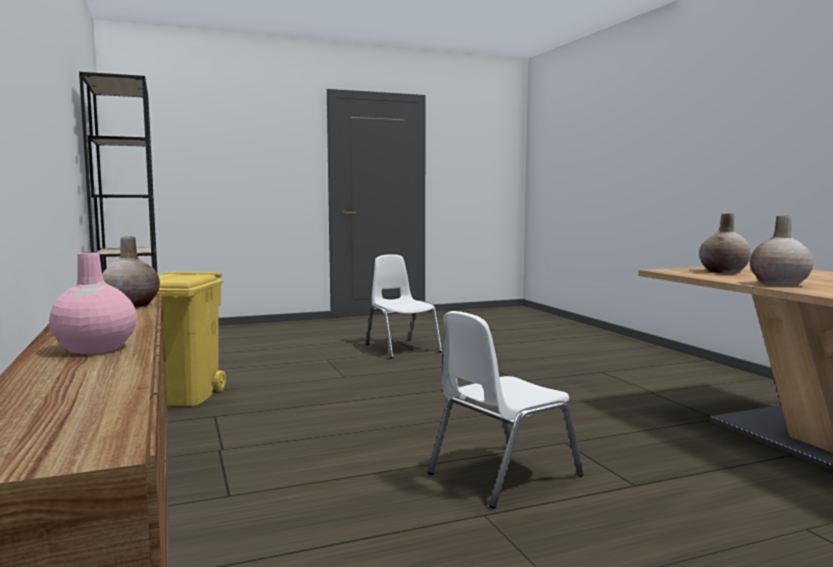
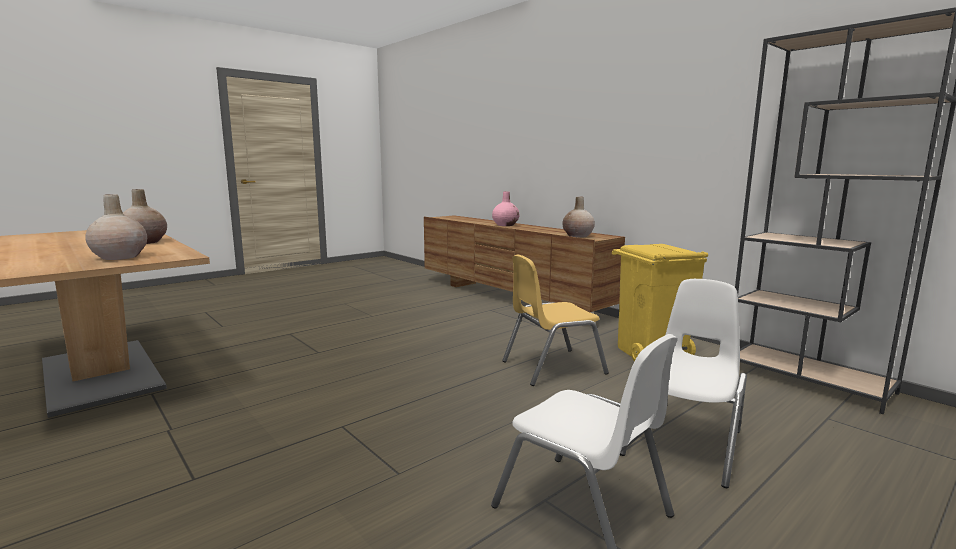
camera: 160 degrees right, 5 degrees up
white chair [428,311,584,509] -> white chair moved to [620,279,747,488]
none -> yellow chair [502,254,609,386]

